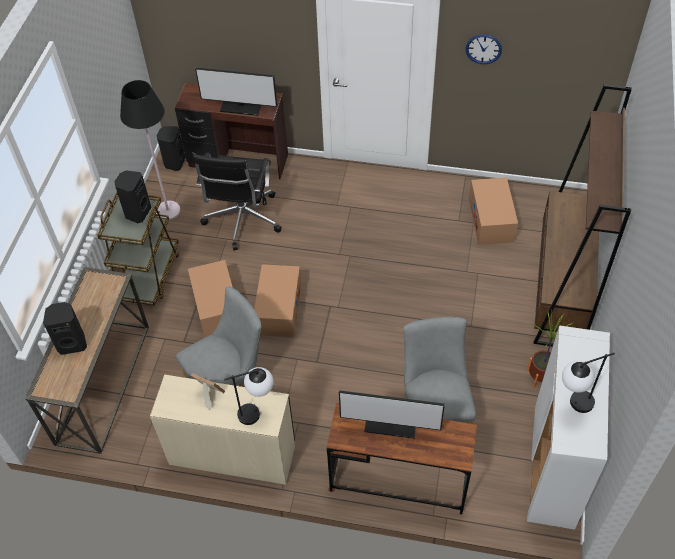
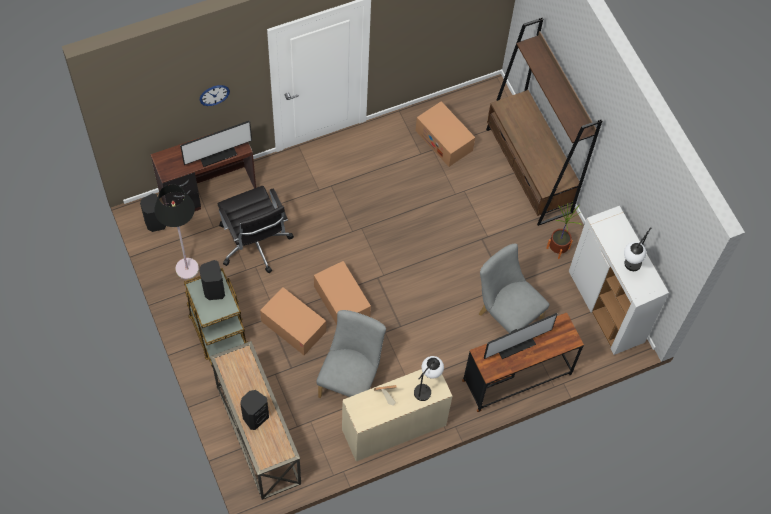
camera: 40 degrees left, 10 degrees up
wall clock [466,34,502,64] -> wall clock moved to [200,85,230,106]

